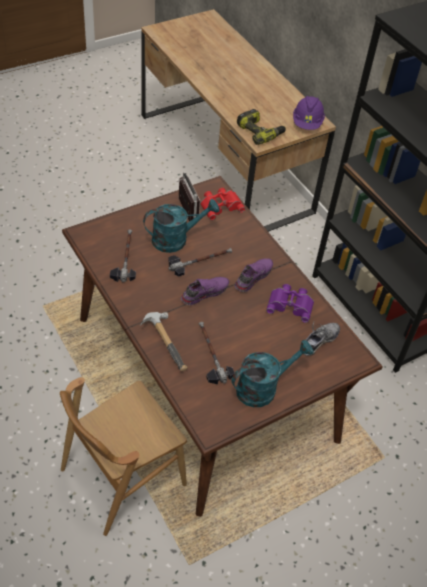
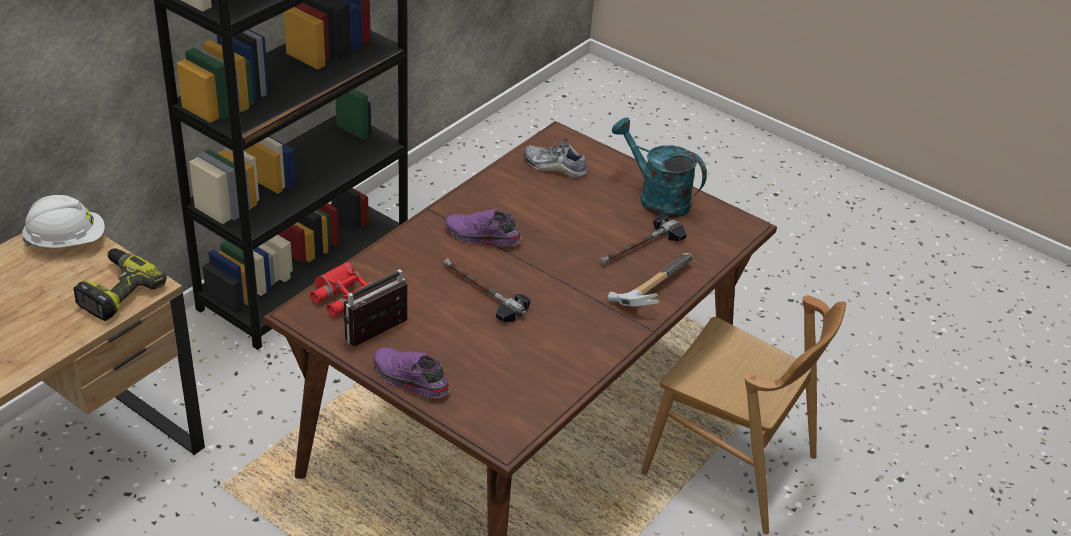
camera: 110 degrees left, 10 degrees down
hammer [110,230,136,282] -> none
turquoise watering can [143,199,219,253] -> none
purple shoe [181,277,229,305] -> purple shoe moved to [374,347,450,398]
purple binoculars [266,284,314,323] -> none
purple hard hat [293,96,325,130] -> white hard hat [22,195,105,248]

